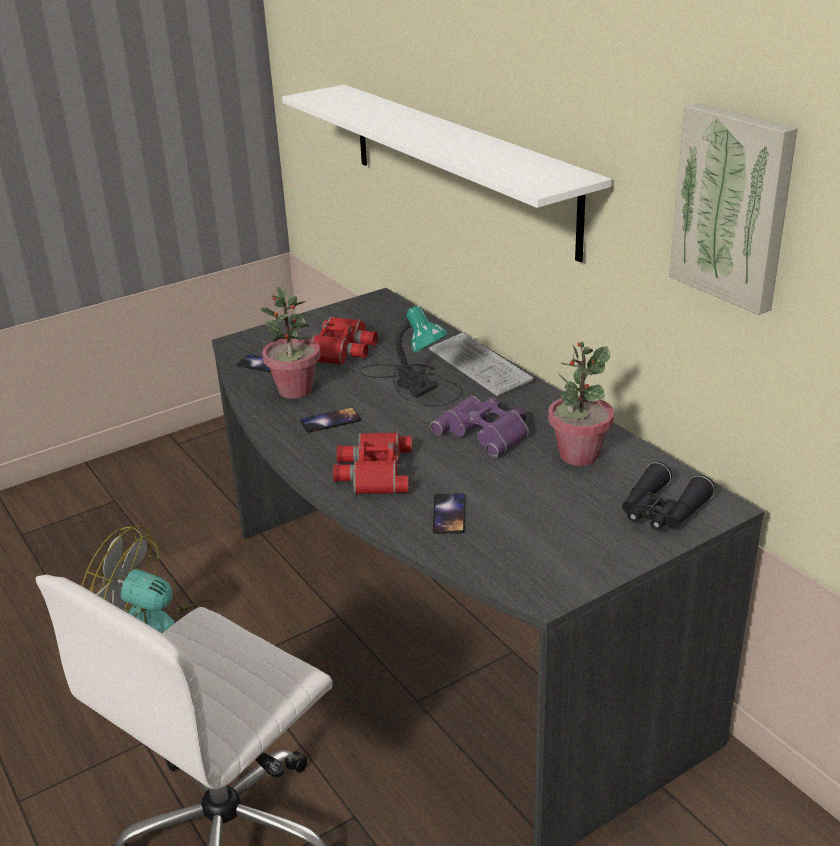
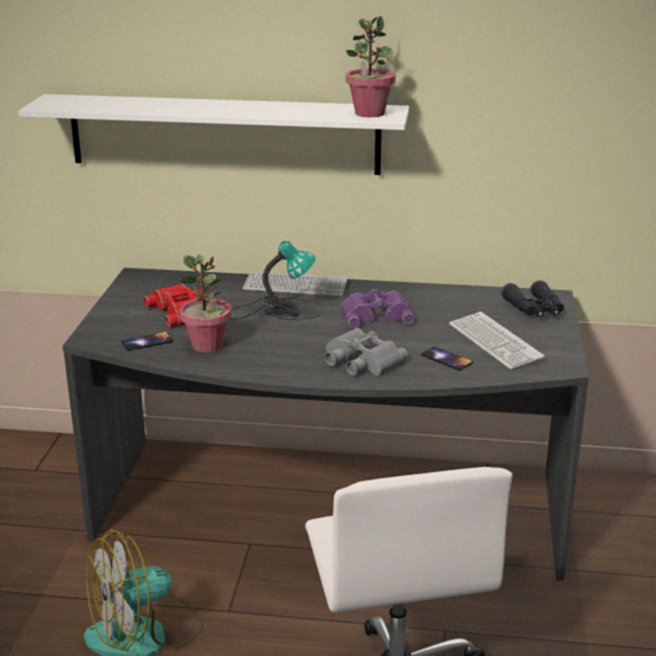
camera: 50 degrees left, 5 degrees down
phone [300,408,361,433] -> none
red binoculars [333,433,413,494] -> grey binoculars [325,328,408,376]
potted plant [548,341,614,466] -> potted plant moved to [346,16,396,117]
picture [669,103,797,315] -> none
none -> keyboard [449,312,545,370]

